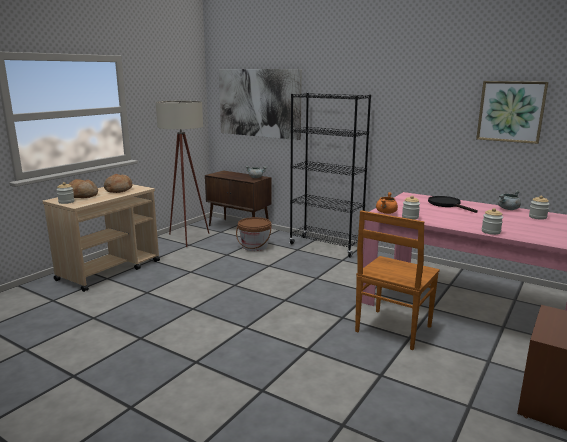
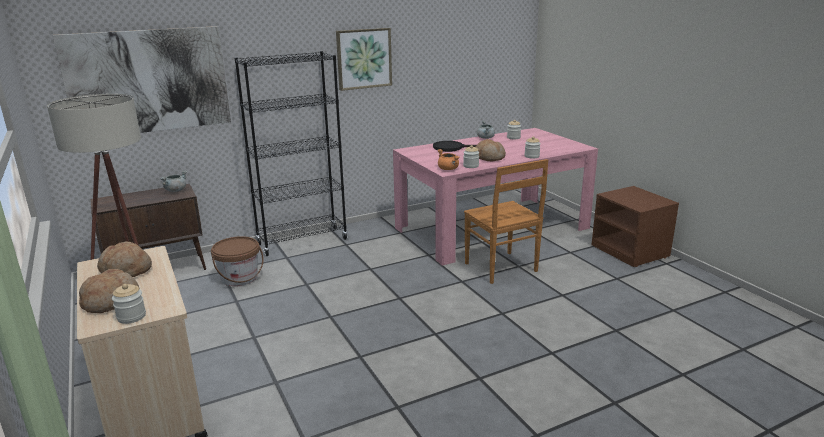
camera: 60 degrees left, 5 degrees up
picture [476,81,549,144] -> picture moved to [336,28,392,91]
none -> bread [476,139,506,161]

